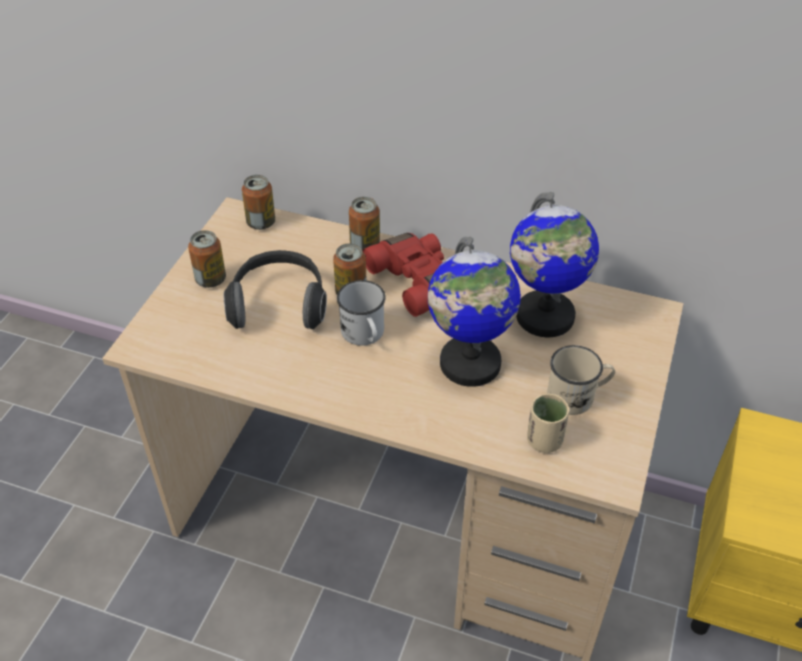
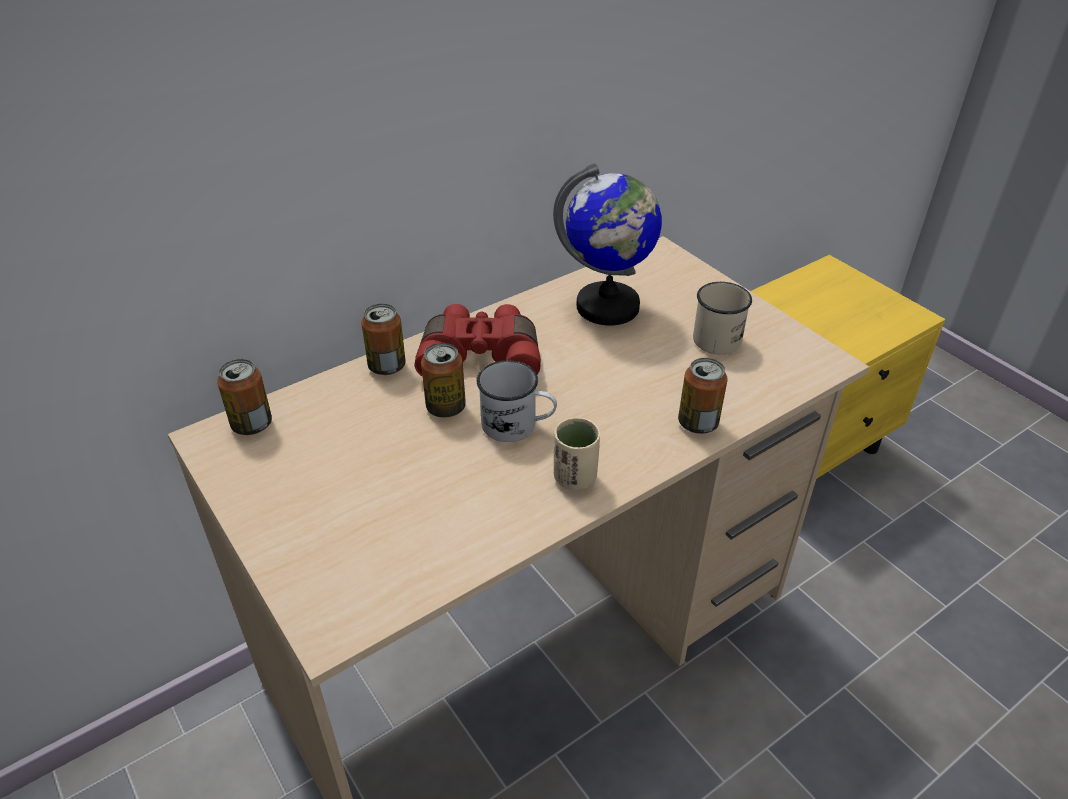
camera: 55 degrees left, 5 degrees down
can [188,230,226,288] -> can moved to [678,358,728,434]
headphones [224,250,327,329] -> none
globe [428,237,521,387] -> none
beige cup [527,394,570,453] -> beige cup moved to [554,417,600,490]

